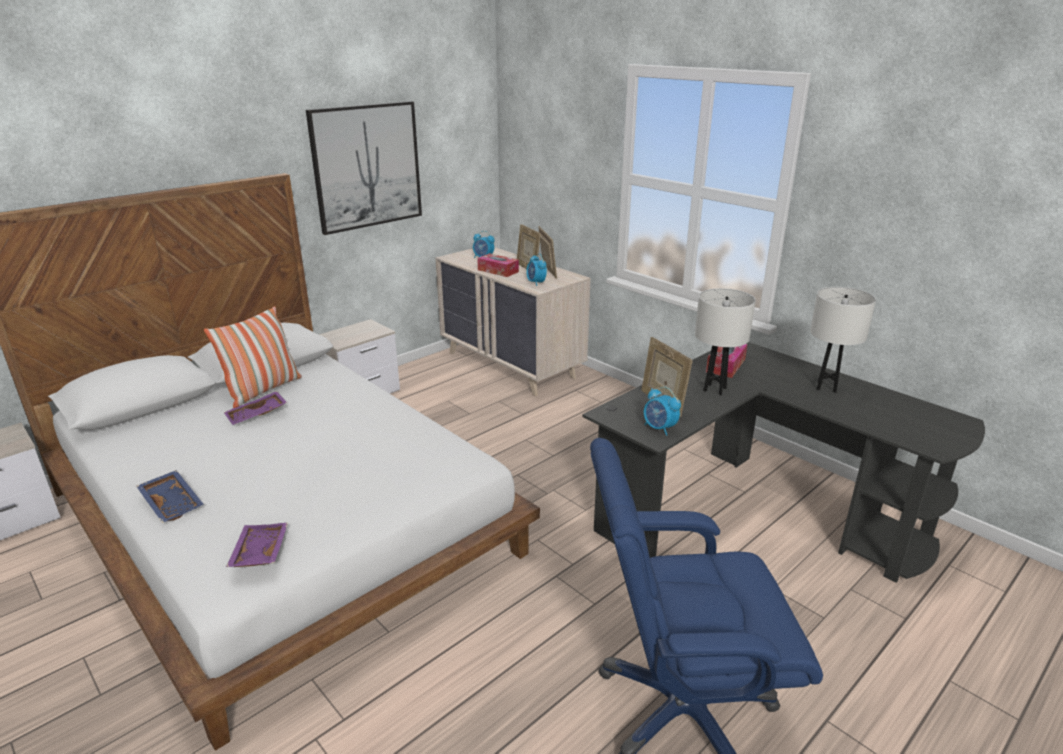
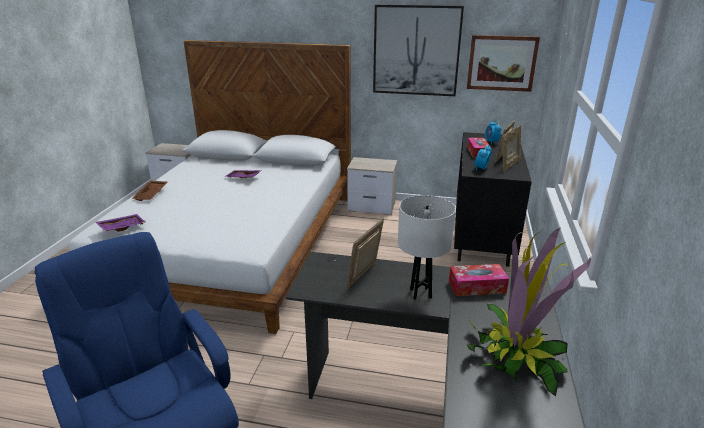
camera: 55 degrees right, 0 degrees up
blue tray [136,470,204,523] -> brown tray [131,181,167,201]
pillow [204,306,302,408] -> none
beige dresser [435,247,591,396] -> black dresser [454,132,532,267]
alarm clock [644,387,681,436] -> none
white table lamp [810,287,876,393] -> potted plant [467,228,591,396]
none -> picture [467,35,540,92]

